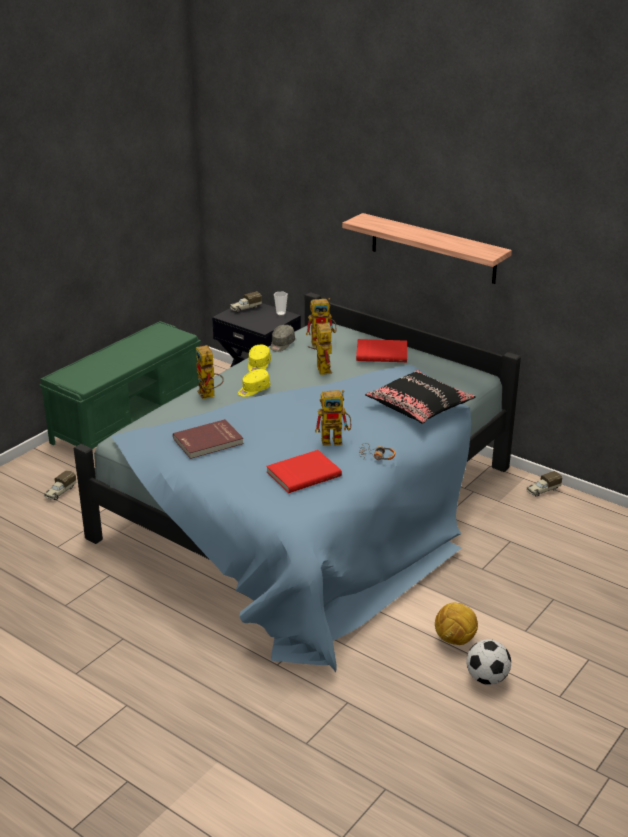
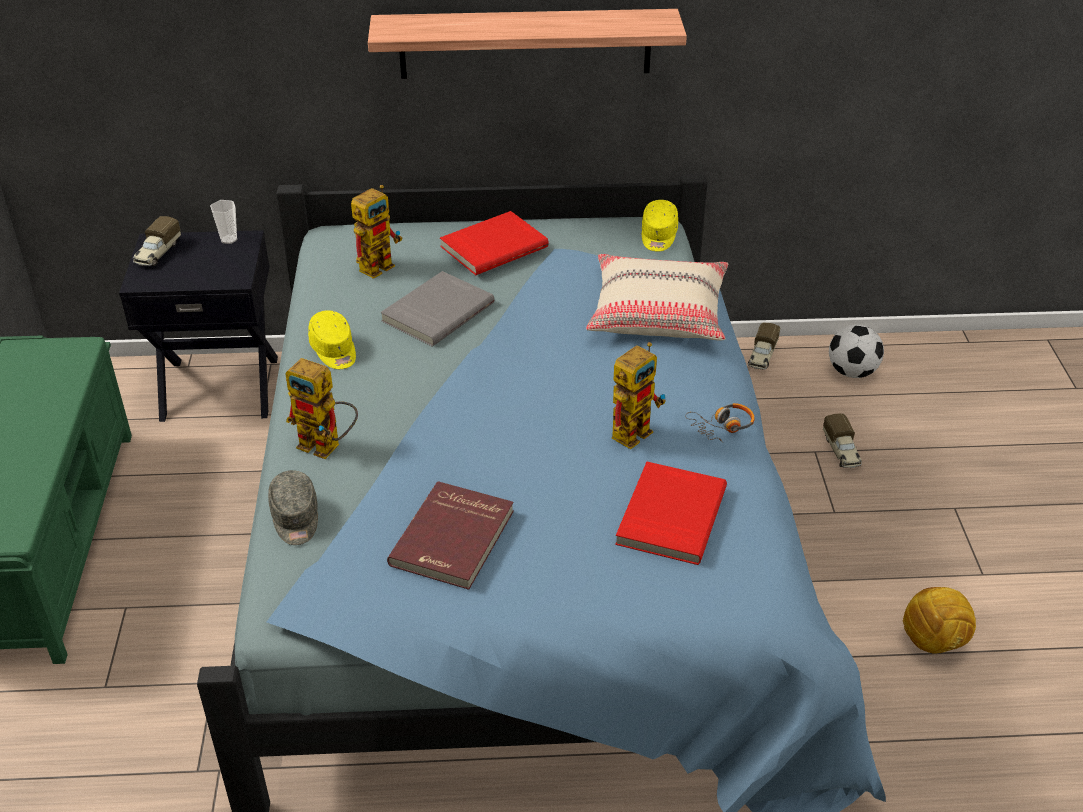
camera: 40 degrees left, 10 degrees up
toy truck [44,470,77,500] -> toy truck moved to [823,414,862,468]
yellow cap [238,369,270,397] -> yellow cap moved to [642,200,678,251]
grey cap [270,325,295,351] -> grey cap moved to [268,470,318,545]
toy robot [308,320,332,375] -> grey book [381,271,494,347]
black pillow [365,370,476,424] -> beige pillow [586,254,728,341]
football [466,639,511,685] -> football moved to [829,324,884,378]

